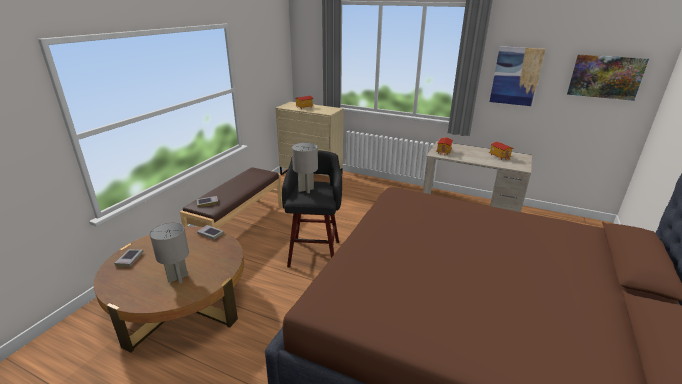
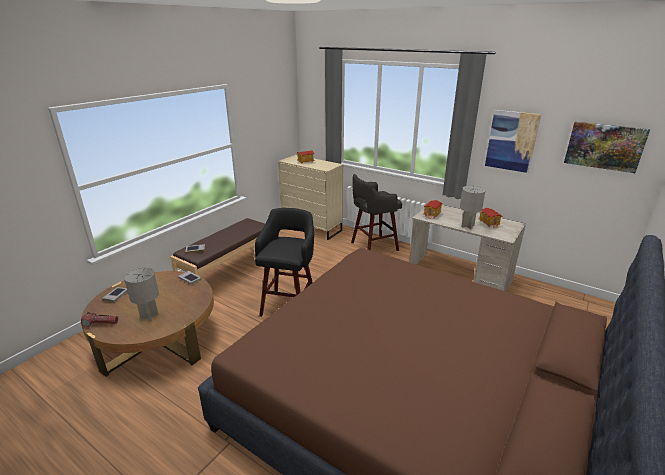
camera: 10 degrees right, 0 degrees up
grey table lamp [292,142,318,193] -> grey table lamp moved to [460,185,485,229]
none -> flashlight [81,312,118,327]
none -> grey stool [351,174,402,251]

